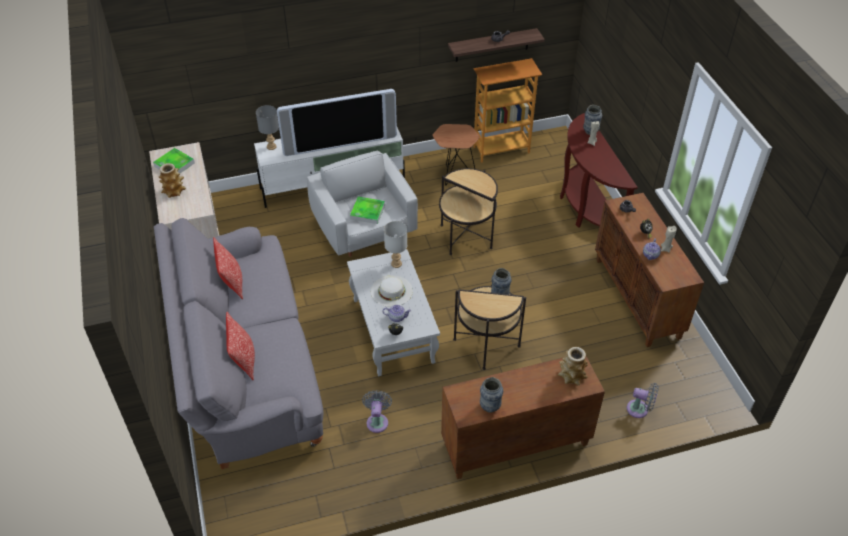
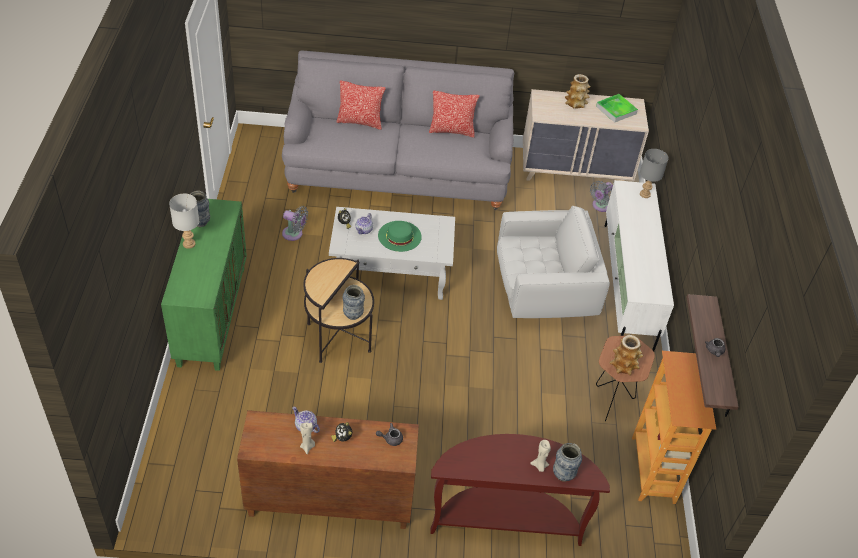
camera: 105 degrees right, 0 degrees up
television [277,89,397,156] -> none
tray [350,197,385,224] -> none
white hat [371,275,413,307] -> green hat [378,221,422,252]
grey table lamp [384,221,407,268] -> grey table lamp moved to [169,194,199,249]
side table [439,168,498,255] -> none
brown cabinet [441,356,605,479] -> green cabinet [161,199,247,371]
vase [558,347,588,386] -> vase moved to [610,335,643,375]
grey fan [627,383,659,418] -> grey fan moved to [590,181,613,212]

